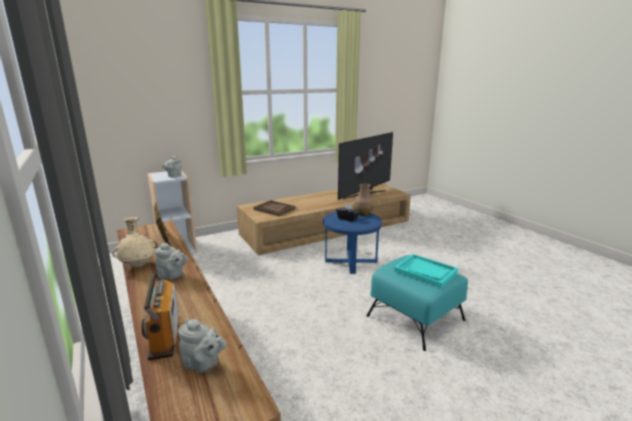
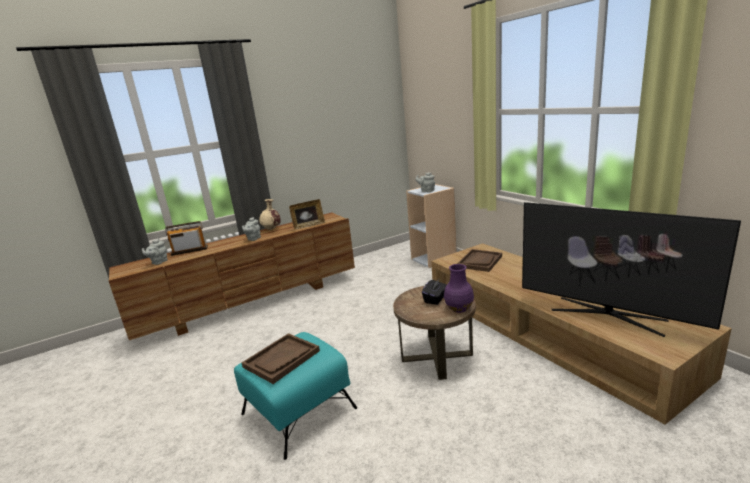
camera: 90 degrees right, 0 degrees up
blue side table [323,211,382,274] -> brown side table [393,286,476,380]
brown vase [354,184,374,216] -> purple vase [444,264,474,313]
turquoise tray [394,254,458,288] -> brown tray [242,333,320,384]

